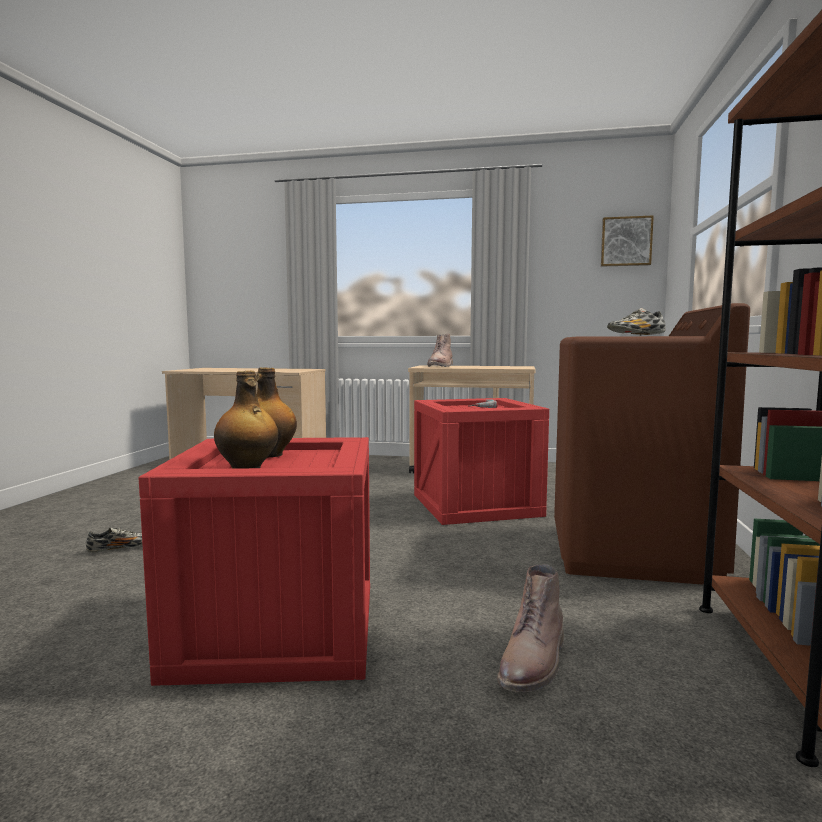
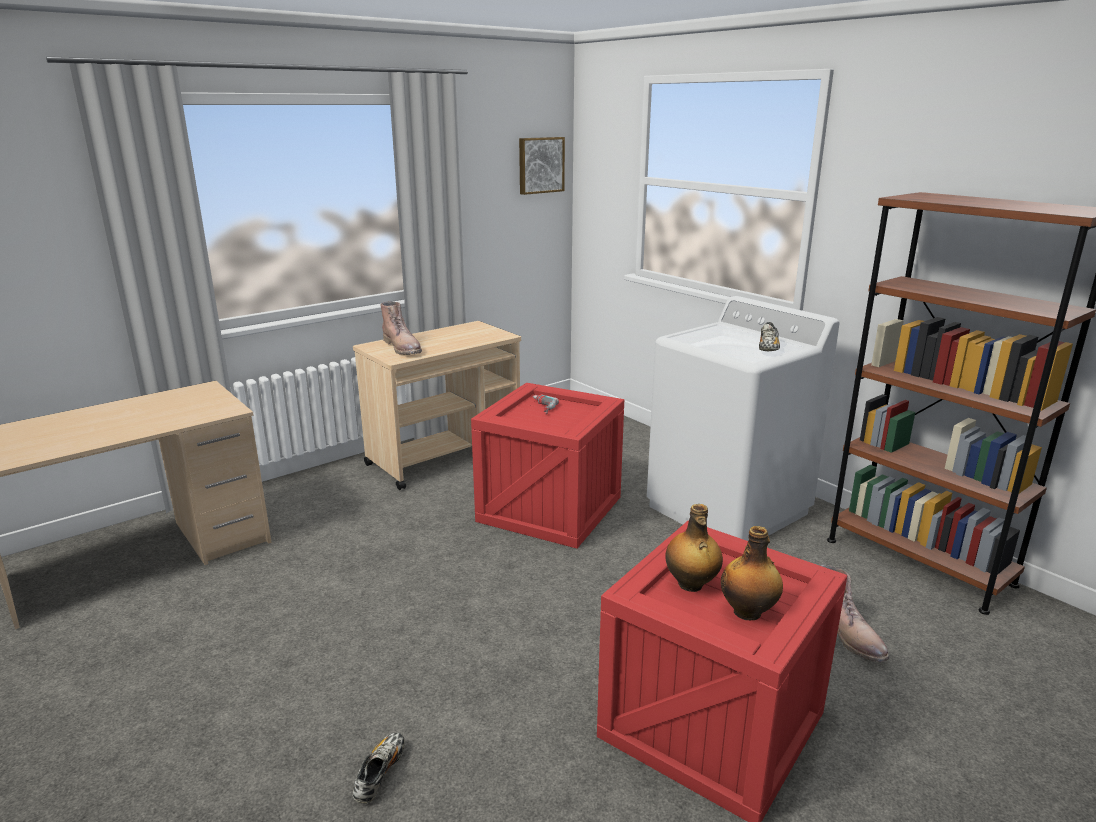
camera: 50 degrees left, 15 degrees up
brown washing machine [554,303,750,585] -> white washing machine [647,296,839,541]

